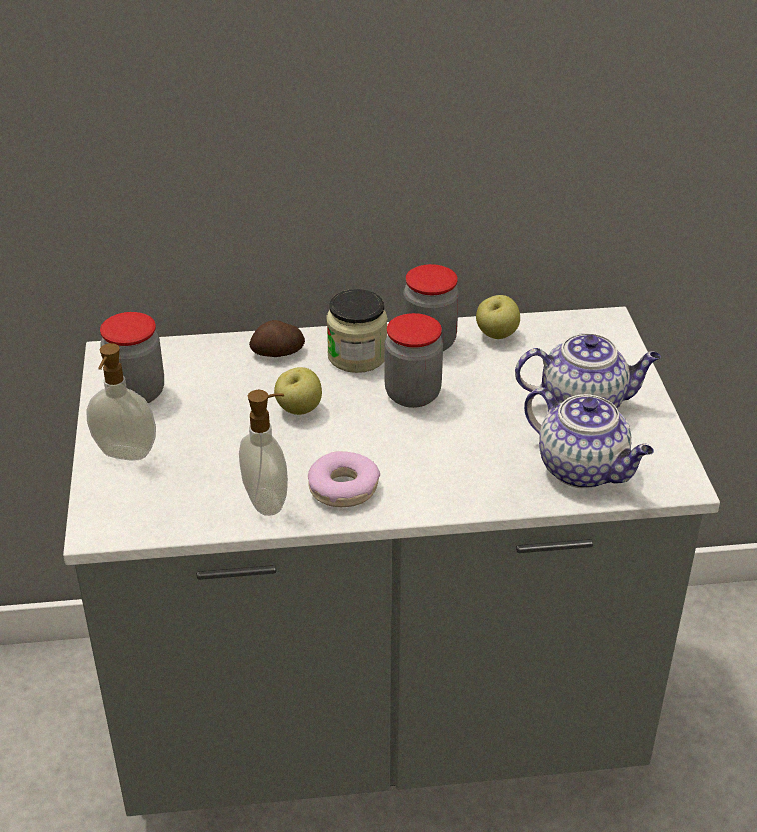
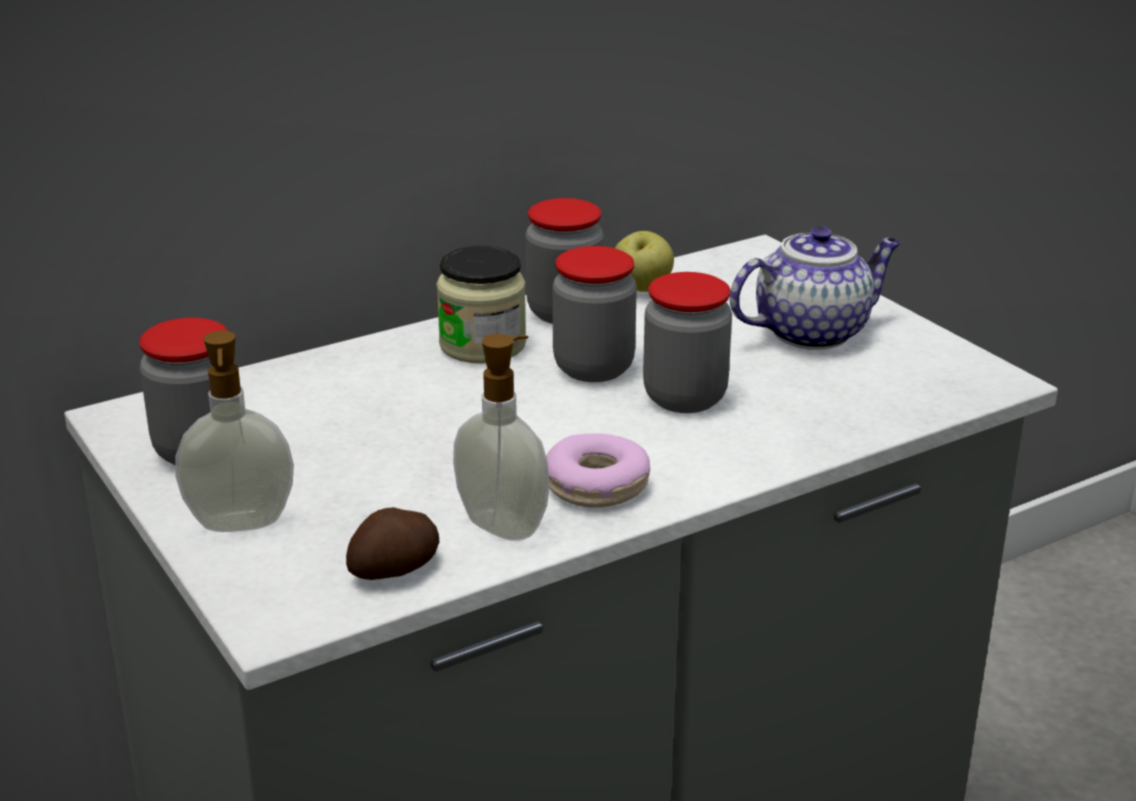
camera: 25 degrees left, 10 degrees down
potato [249,320,305,357] -> potato moved to [346,507,439,580]
apple [274,367,322,415] -> none
teapot [524,387,654,488] -> none
none -> jar [643,272,732,413]

